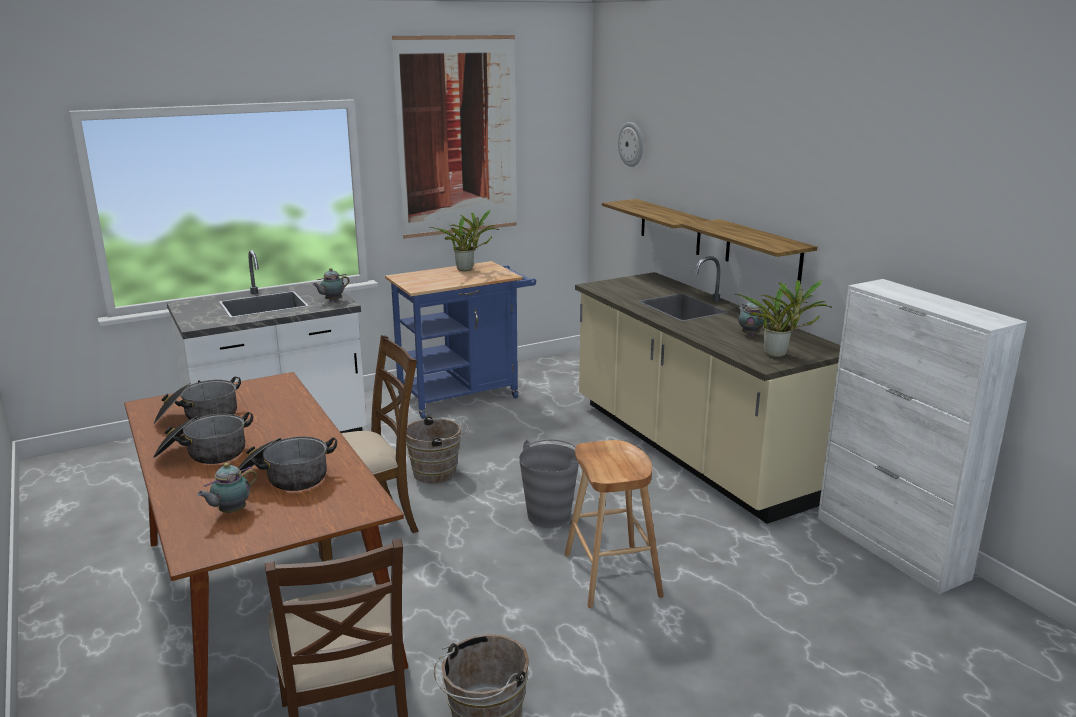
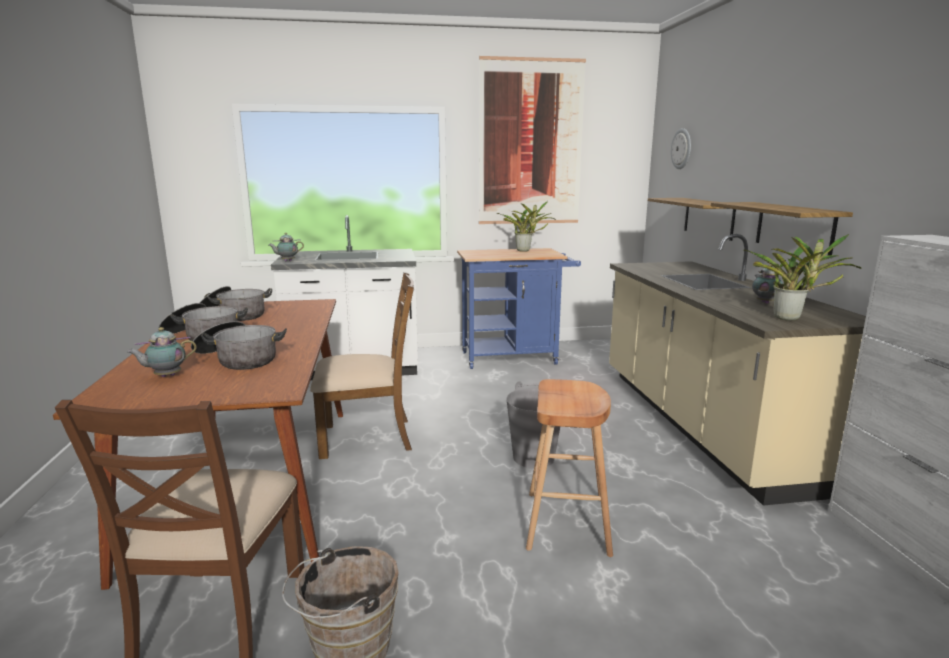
camera: 20 degrees right, 5 degrees down
teapot [312,268,350,301] -> teapot moved to [269,233,304,261]
brown bucket [406,416,468,483] -> none

